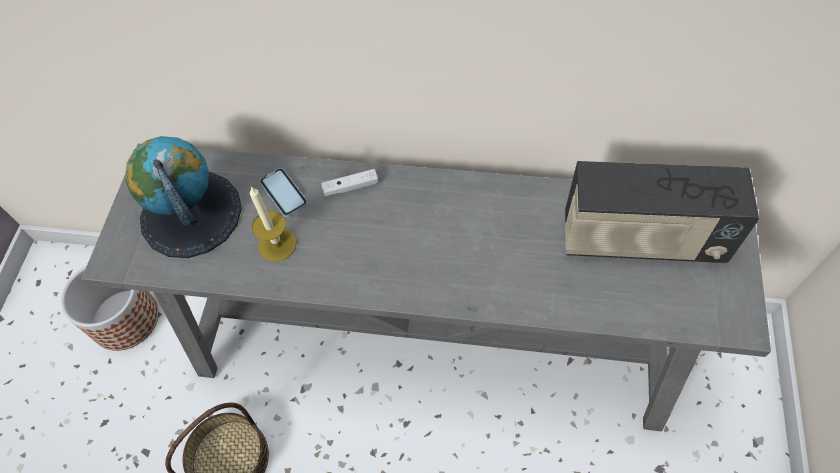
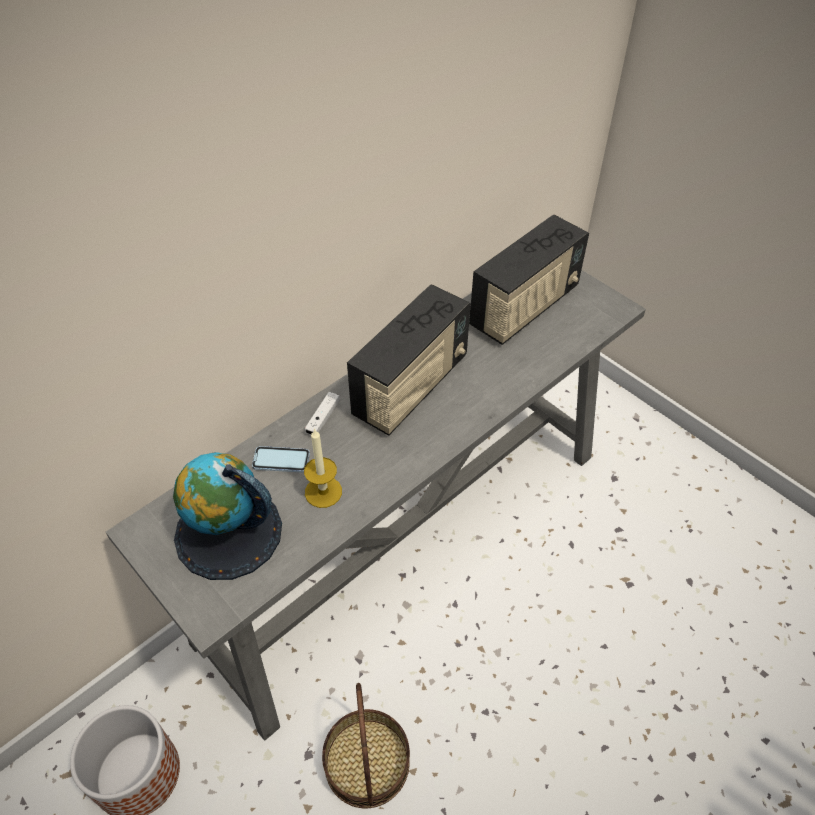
camera: 55 degrees left, 10 degrees down
none -> radio [347,284,471,436]

